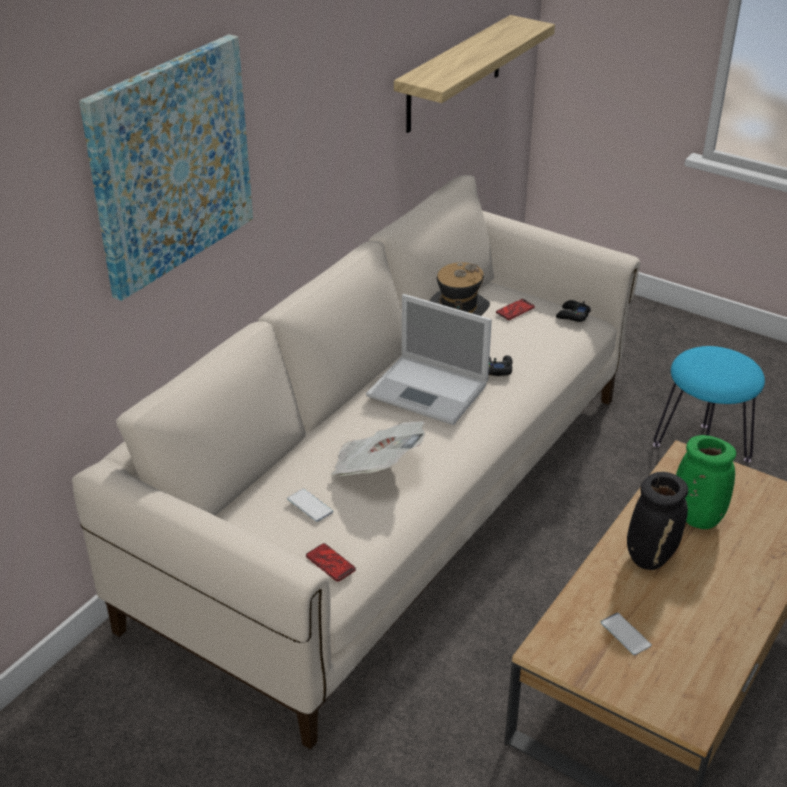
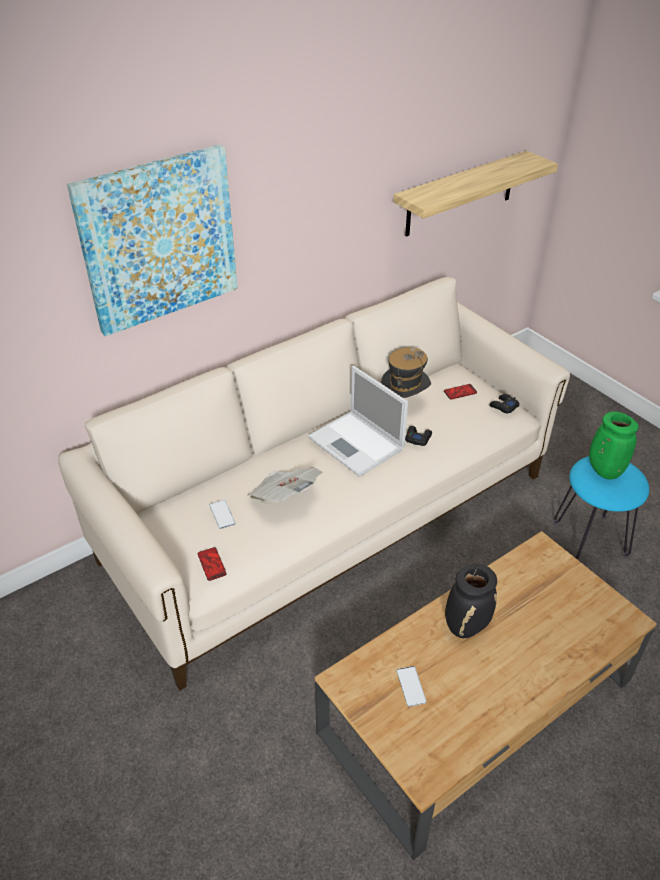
camera: 20 degrees right, 5 degrees up
green vase [676,435,736,529] -> green vase moved to [589,411,639,480]

